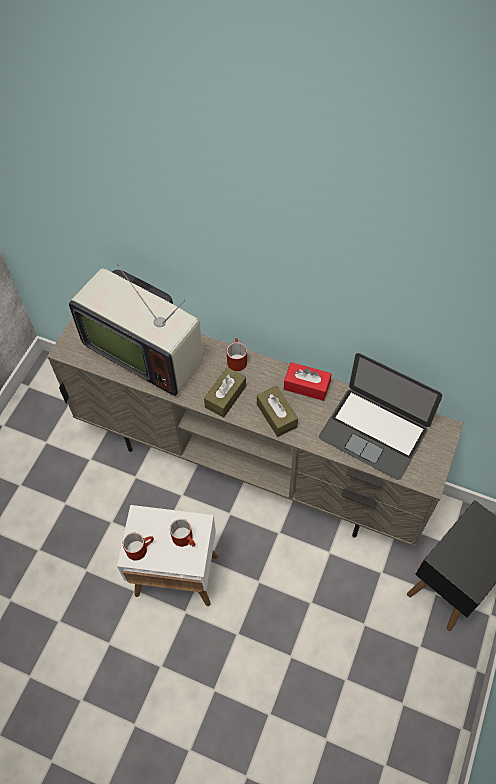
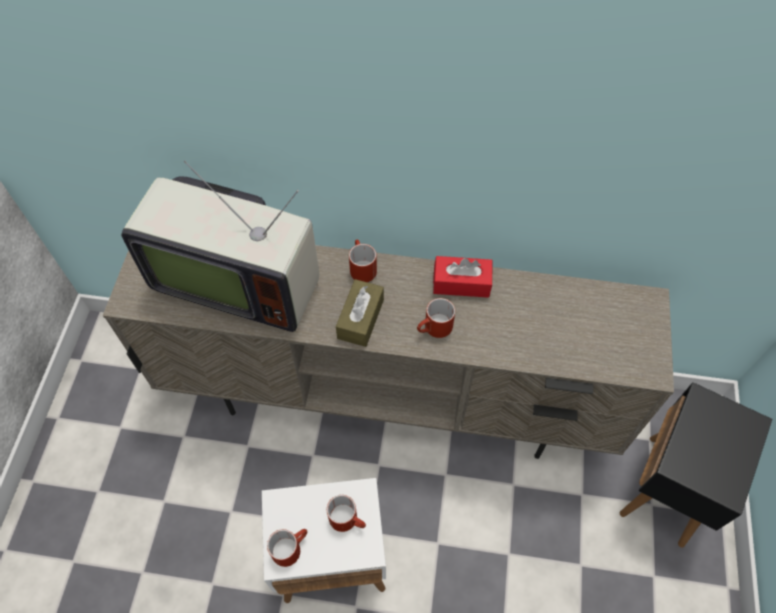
camera: 15 degrees left, 0 degrees up
brown tissue box [257,386,298,437] -> red mug [417,298,455,338]
laptop [319,353,442,480] -> none

